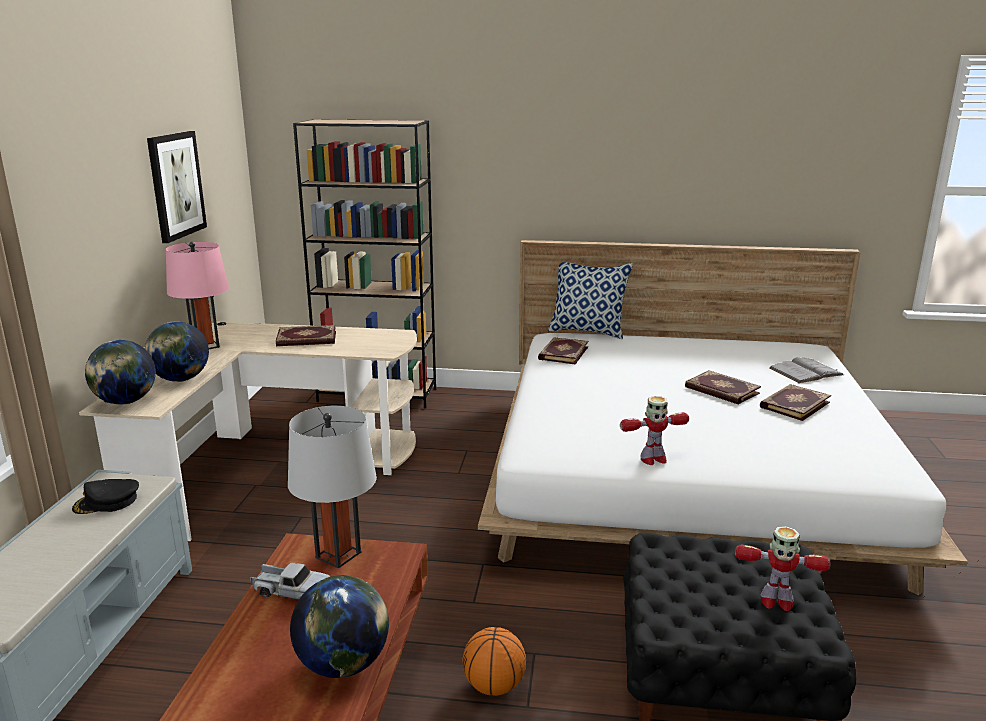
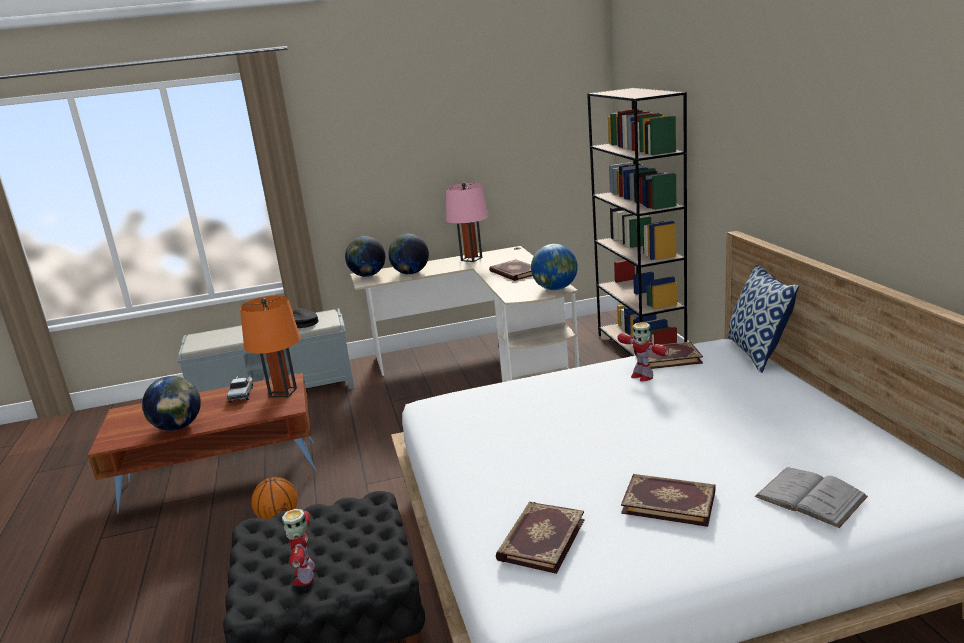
camera: 70 degrees right, 0 degrees up
picture [147,131,207,243] -> none
grey table lamp [288,406,377,569] -> orange table lamp [240,296,301,397]
toy robot [620,396,689,465] -> toy robot moved to [617,322,669,381]
book [685,370,761,405] -> book moved to [496,502,585,574]
none -> globe [531,244,578,290]

